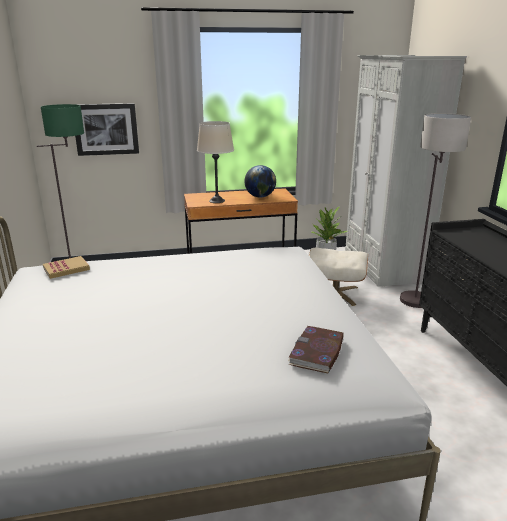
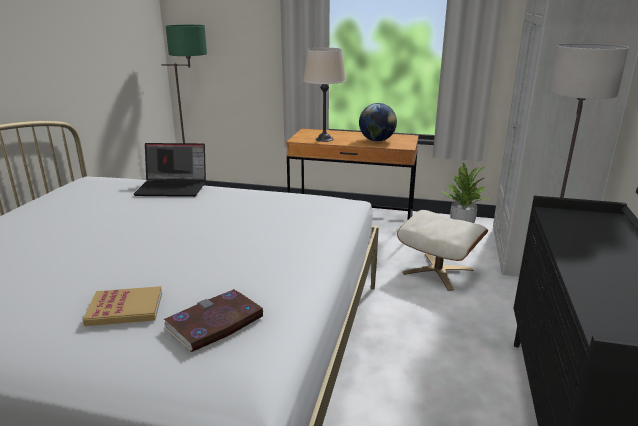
camera: 25 degrees right, 0 degrees up
book [43,256,90,279] -> book moved to [83,286,162,326]
picture [75,103,139,156] -> none
none -> laptop [134,143,206,197]

